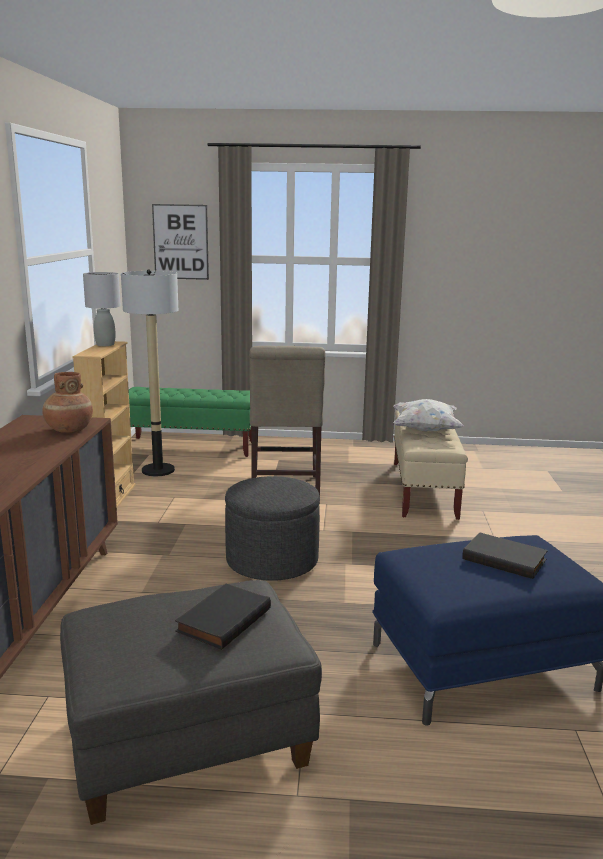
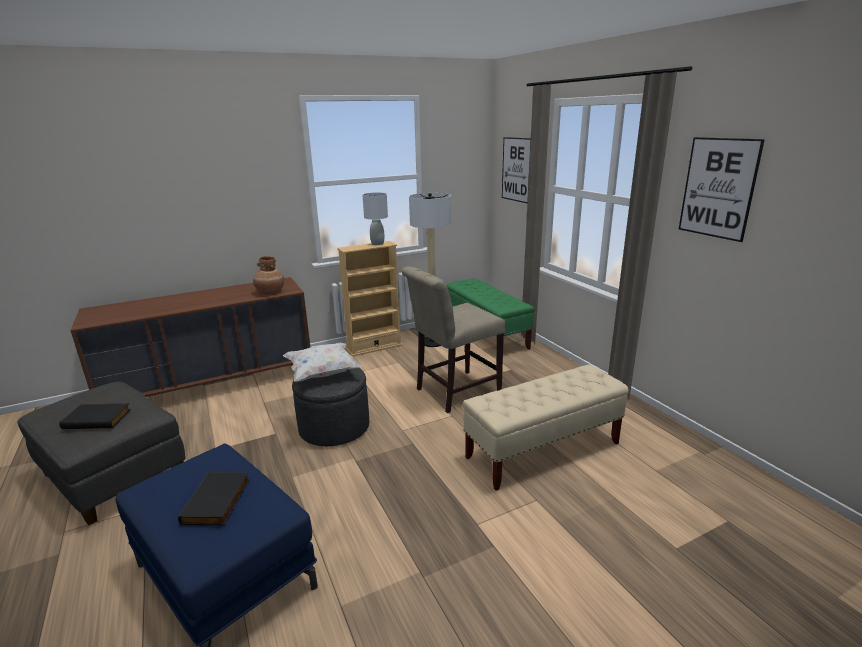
camera: 60 degrees right, 5 degrees up
white pillow [393,399,464,431] -> white pillow moved to [283,342,362,382]
none -> picture [679,137,765,242]

